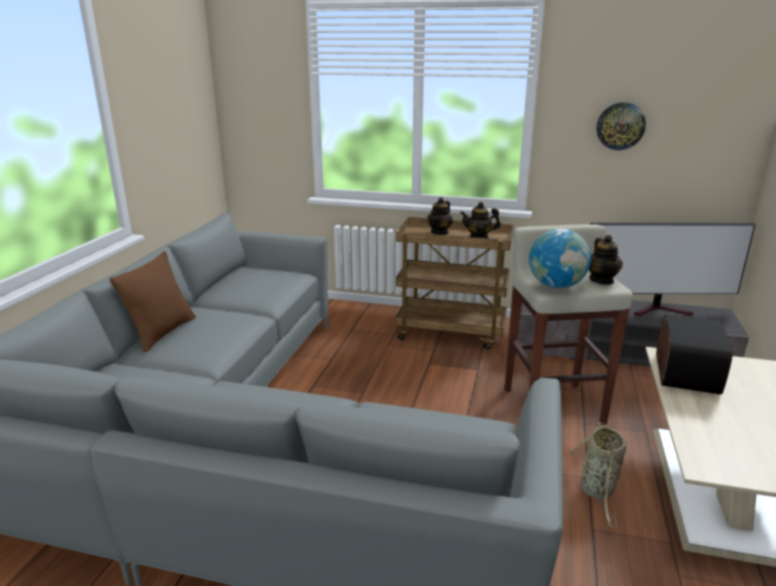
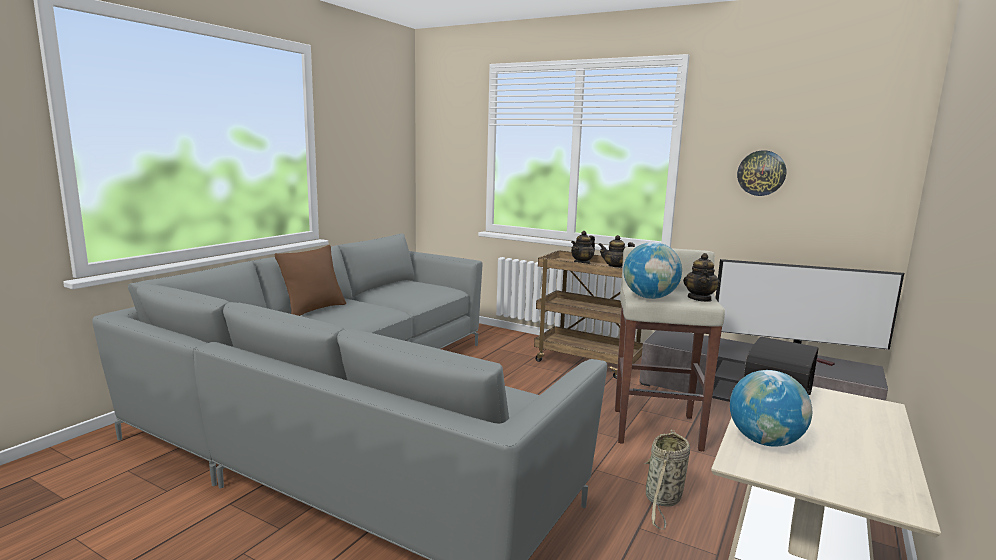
camera: 15 degrees right, 10 degrees down
none -> globe [730,370,812,447]

